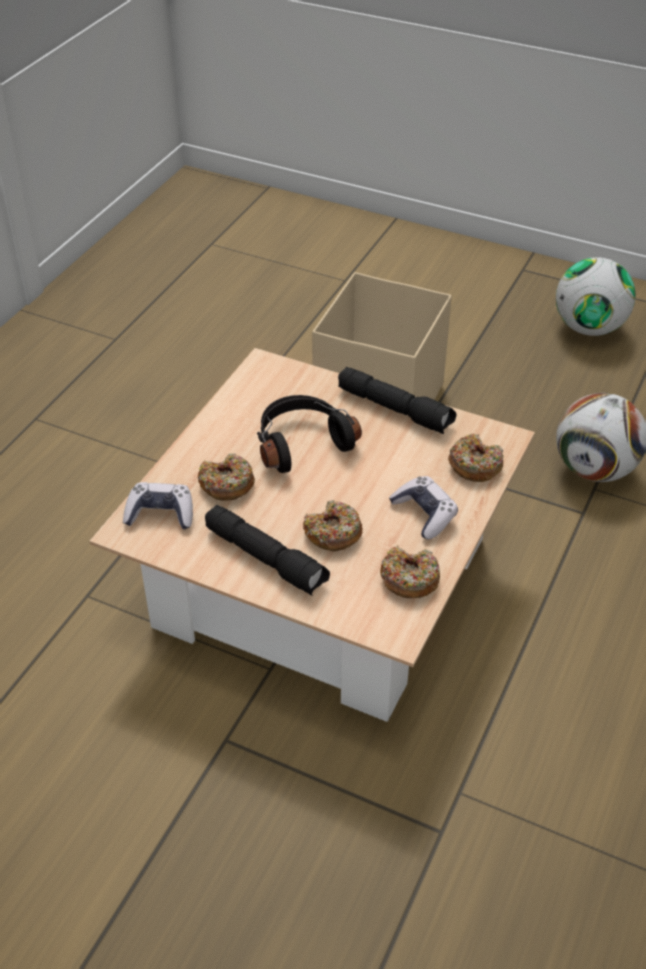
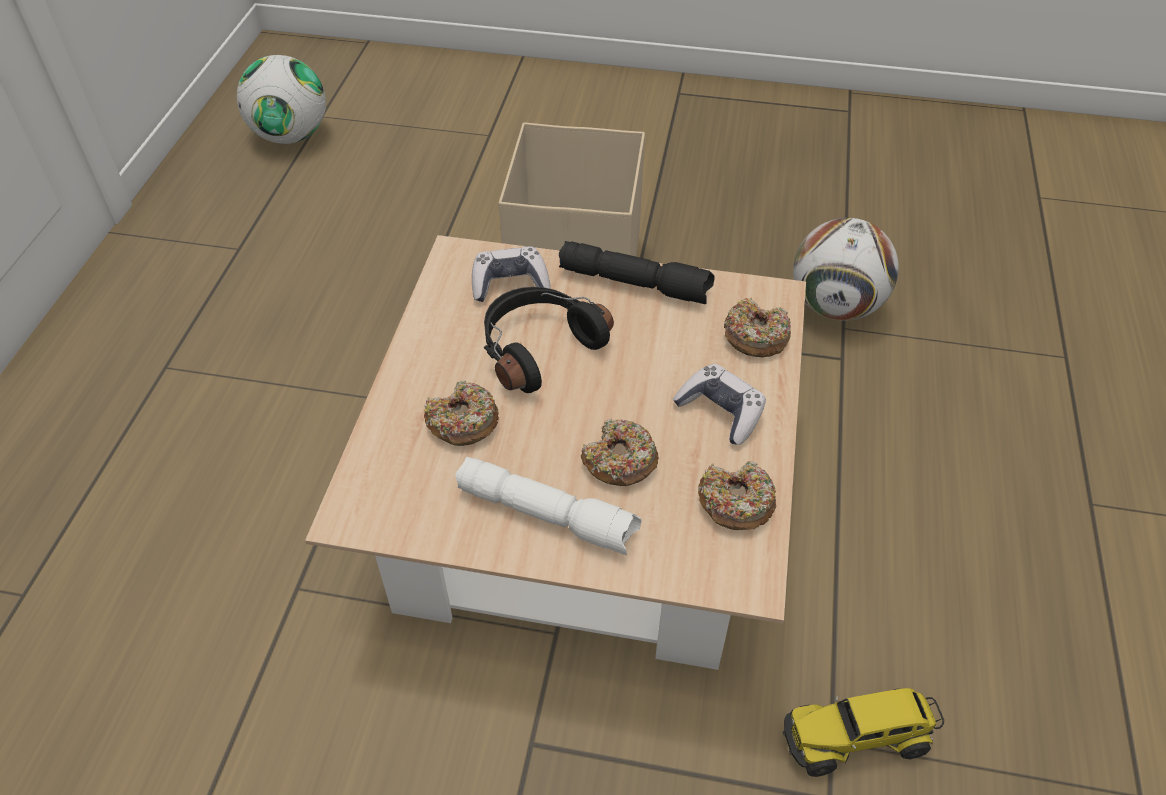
camera: 15 degrees left, 5 degrees up
game controller [123,482,193,530] -> game controller moved to [472,246,551,302]
black flashlight [205,505,330,596] -> white flashlight [455,457,641,555]
football [556,257,635,336] -> football moved to [237,55,326,144]
none -> toy truck [783,688,944,777]

